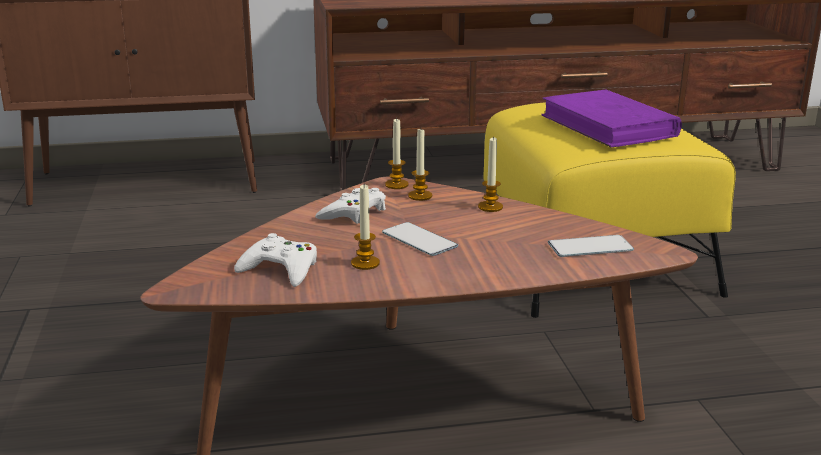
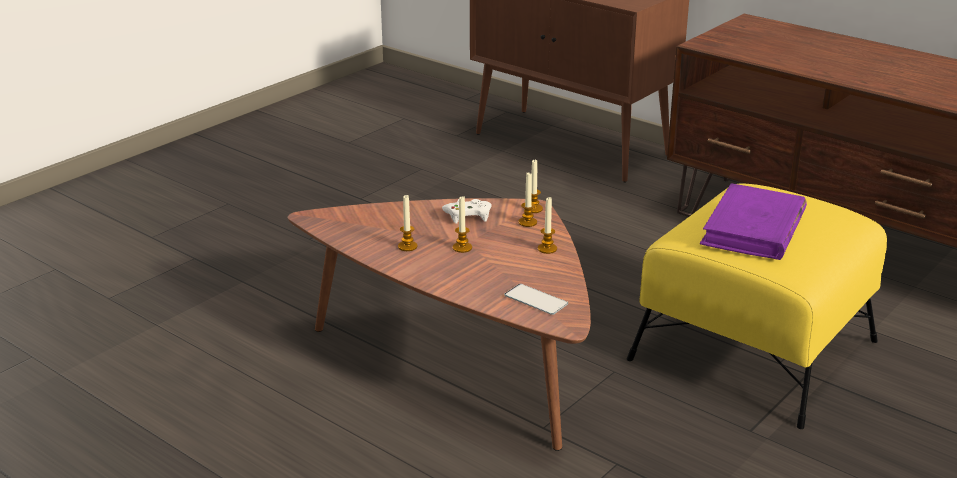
camera: 50 degrees right, 5 degrees up
white game controller [234,233,317,287] -> none
phone [382,222,458,256] -> candle [453,196,472,253]

